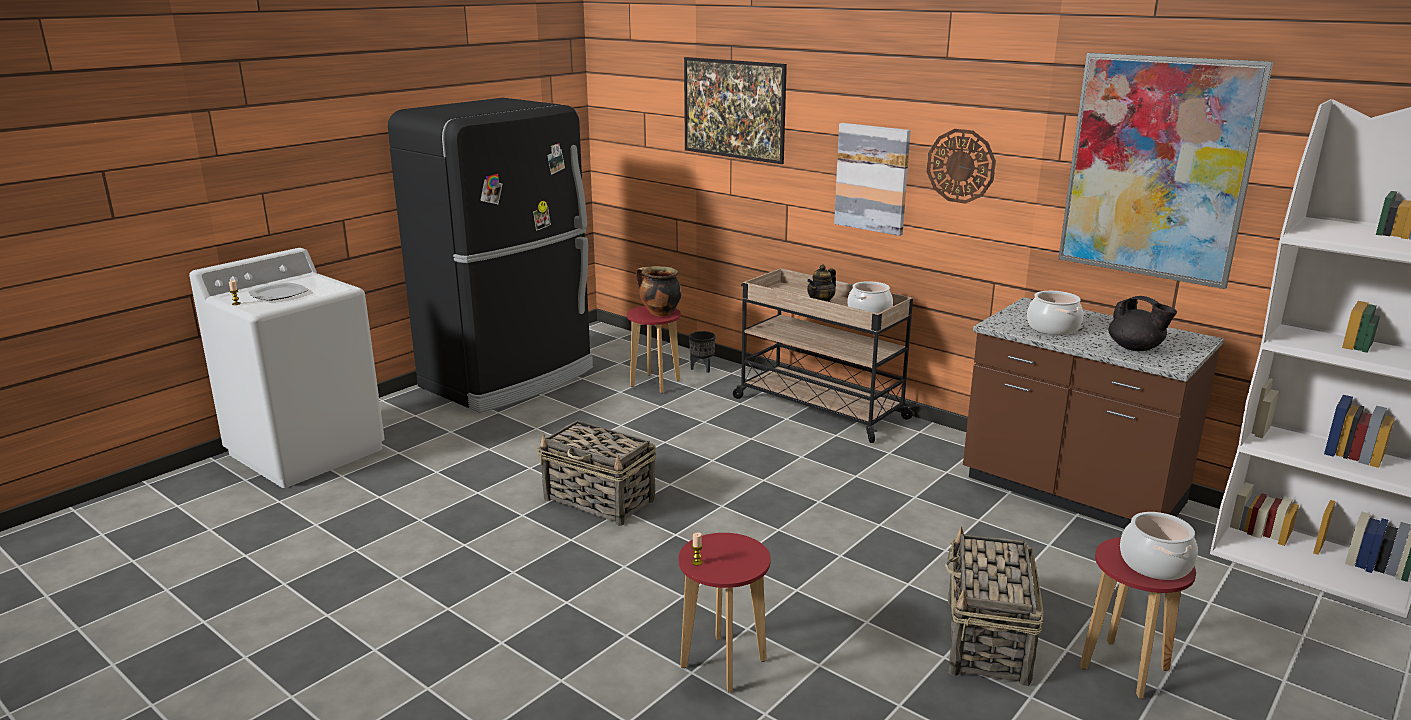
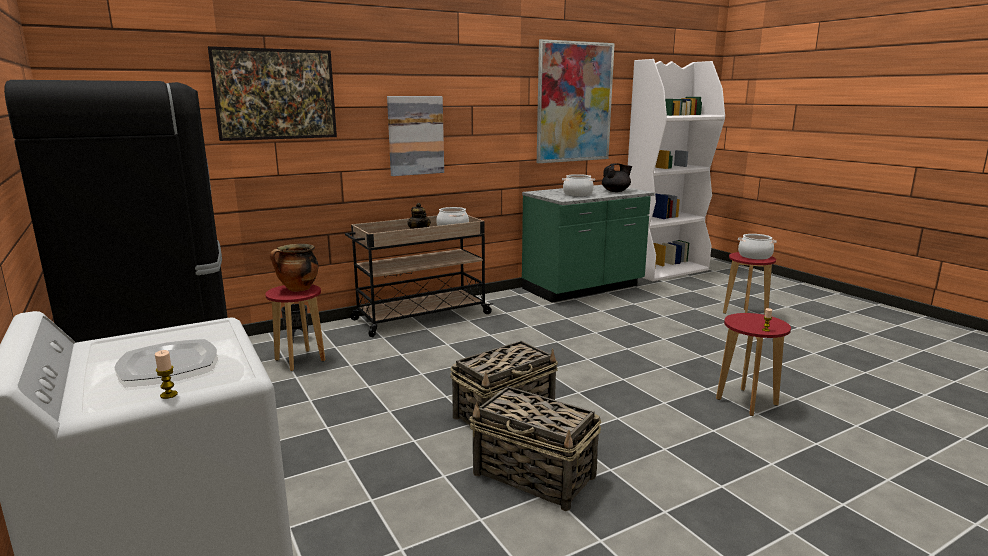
camera: 70 degrees left, 5 degrees down
wall clock [927,129,996,204] -> none
basket [945,527,1043,686] -> basket moved to [469,386,602,511]
brown counter [963,297,1224,529] -> green counter [522,185,655,303]

